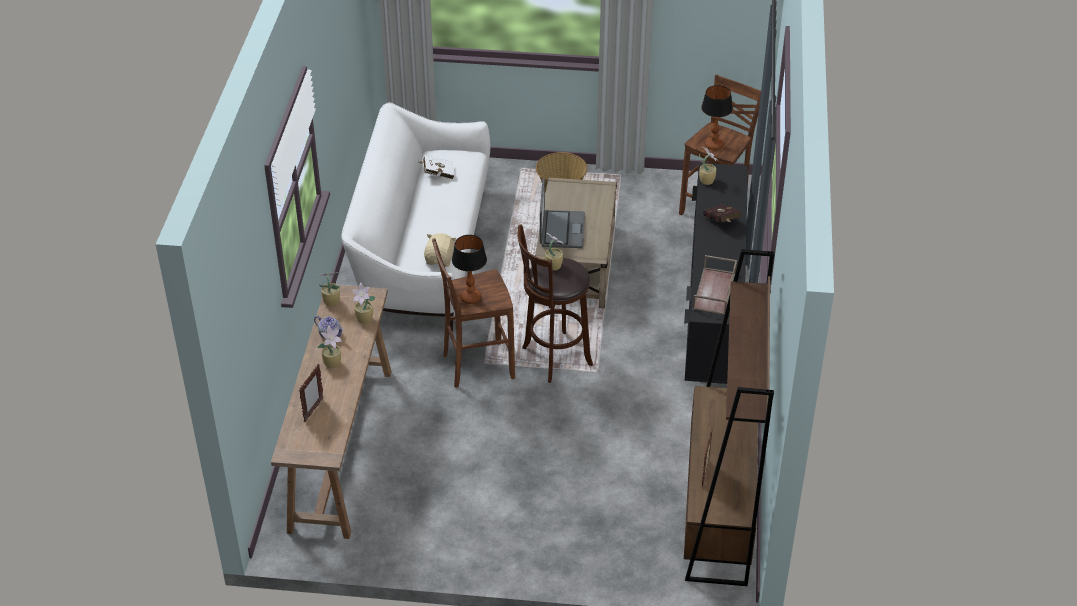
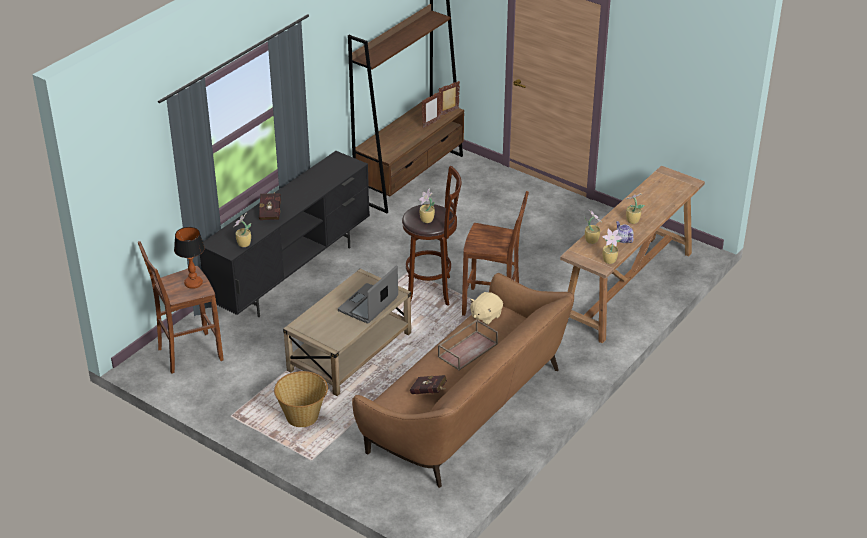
camera: 150 degrees left, 5 degrees down
picture frame [299,364,324,422] -> picture frame moved to [438,81,460,116]
white sofa [341,103,490,331] -> brown sofa [352,273,574,488]
white book [419,155,455,180] -> red book [410,375,447,394]
table lamp [452,235,487,304] -> none
brown tray [693,255,737,315] -> brown tray moved to [438,319,498,370]

